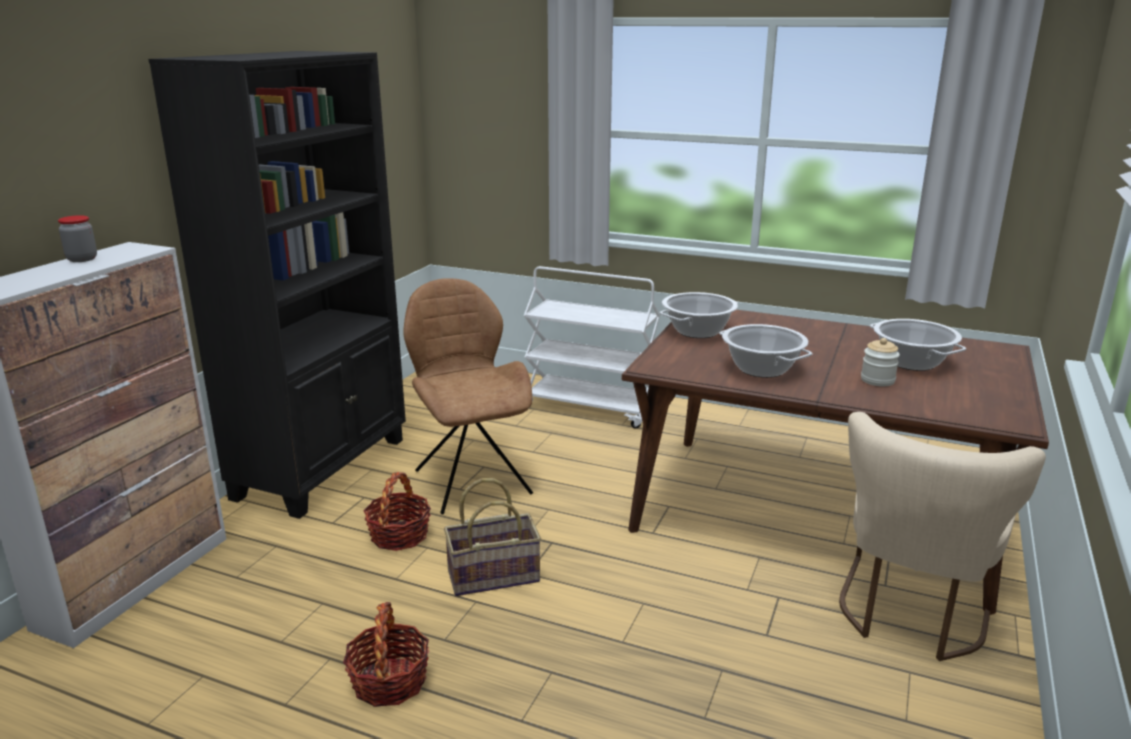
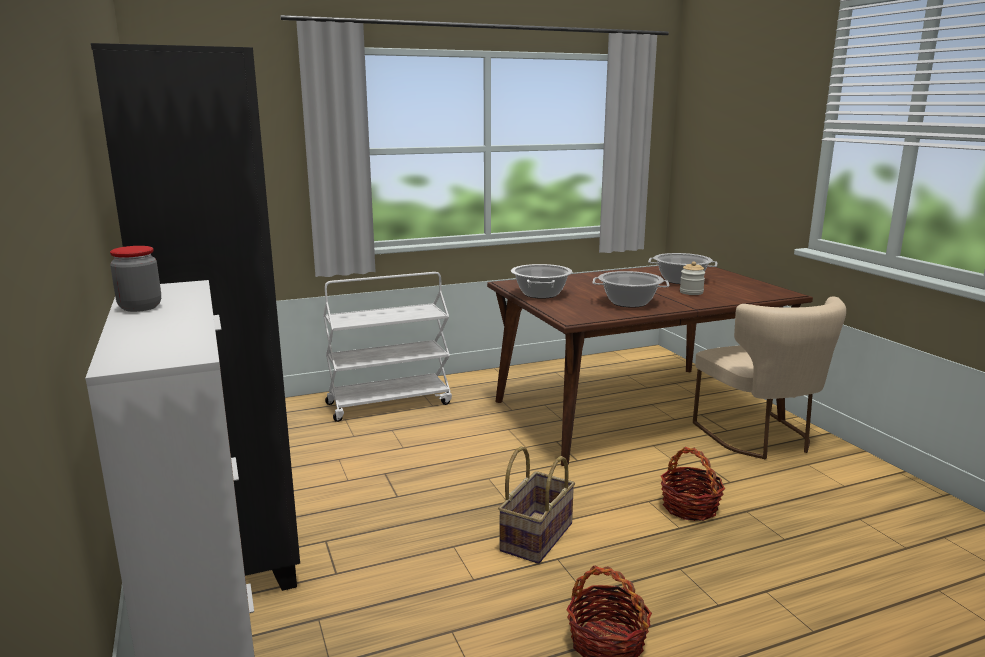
camera: 45 degrees left, 5 degrees down
basket [364,472,431,551] -> basket moved to [661,447,725,521]
brown chair [403,278,533,514] -> none

